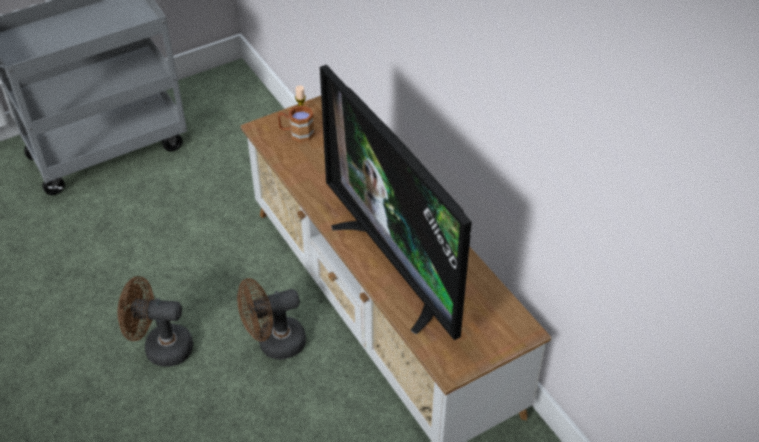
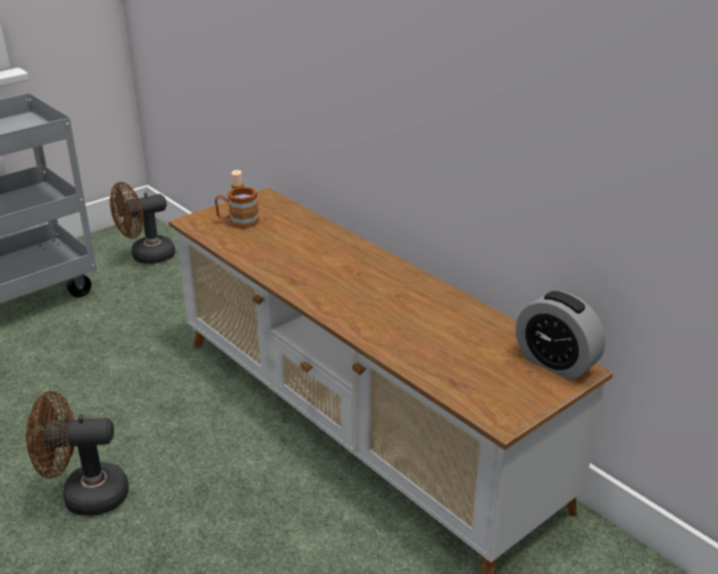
camera: 10 degrees left, 15 degrees down
brown fan [237,278,306,360] -> brown fan moved to [110,182,175,264]
television [320,65,472,340] -> none
none -> alarm clock [516,291,605,380]

